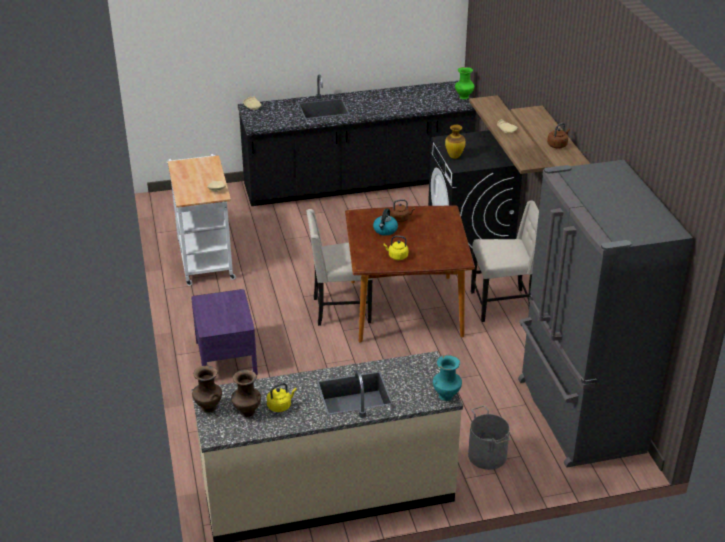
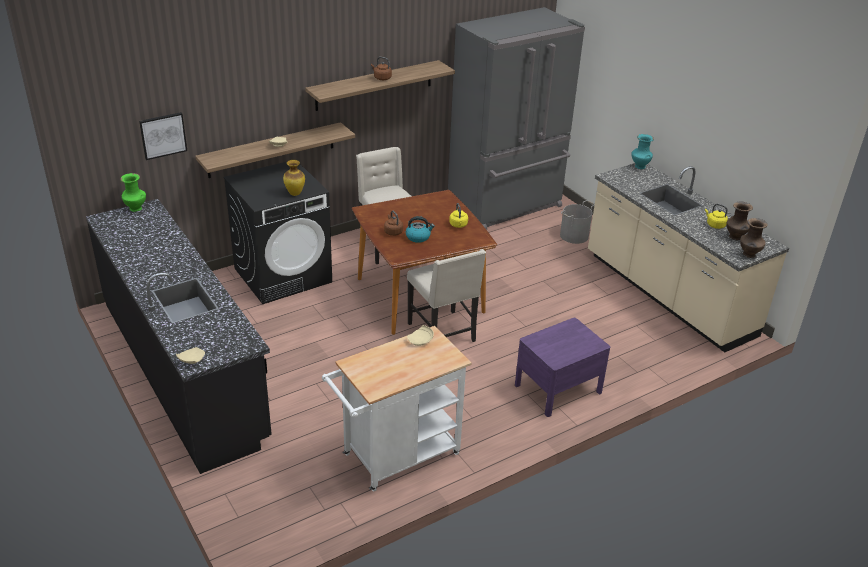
camera: 110 degrees left, 0 degrees up
none -> picture [139,112,187,160]

